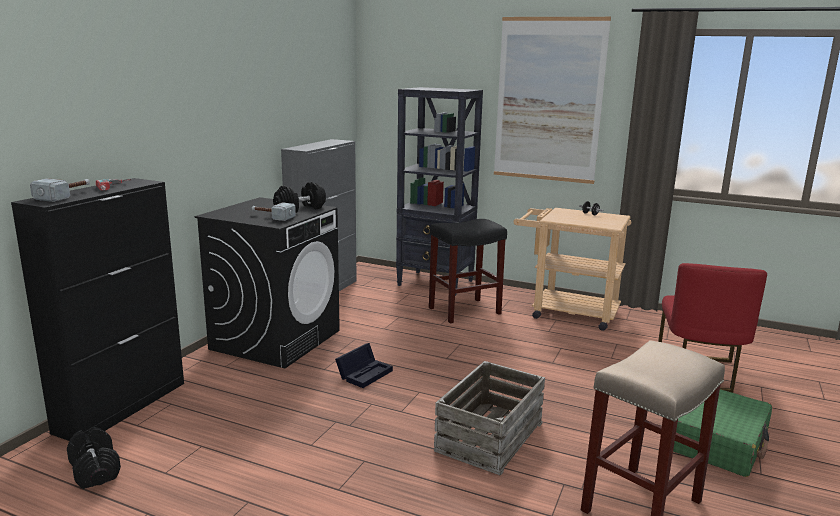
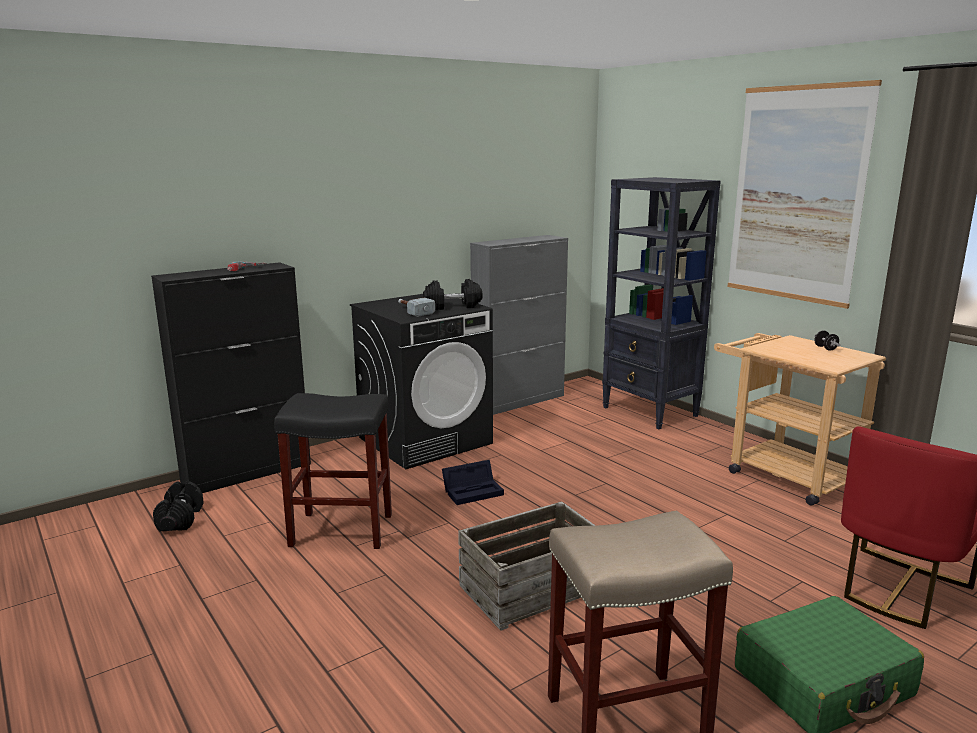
camera: 30 degrees right, 0 degrees up
hammer [30,178,90,202] -> none
black stool [429,219,507,323] -> black stool moved to [274,393,392,549]

